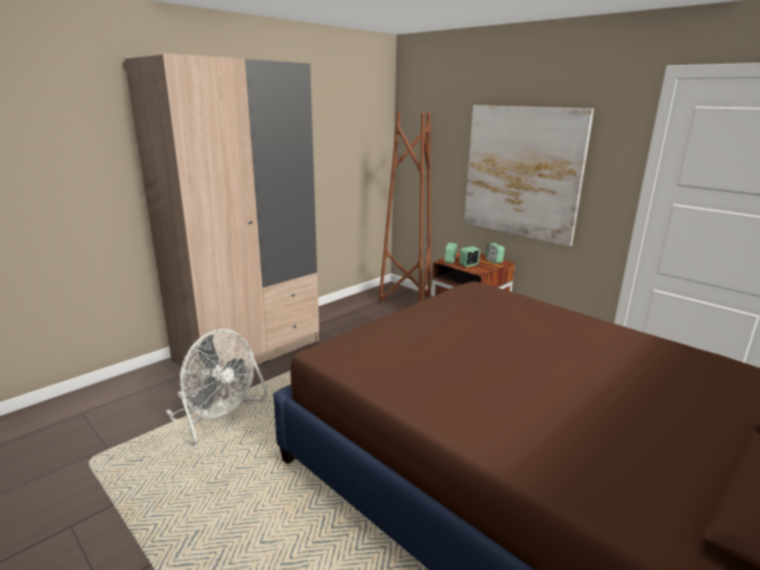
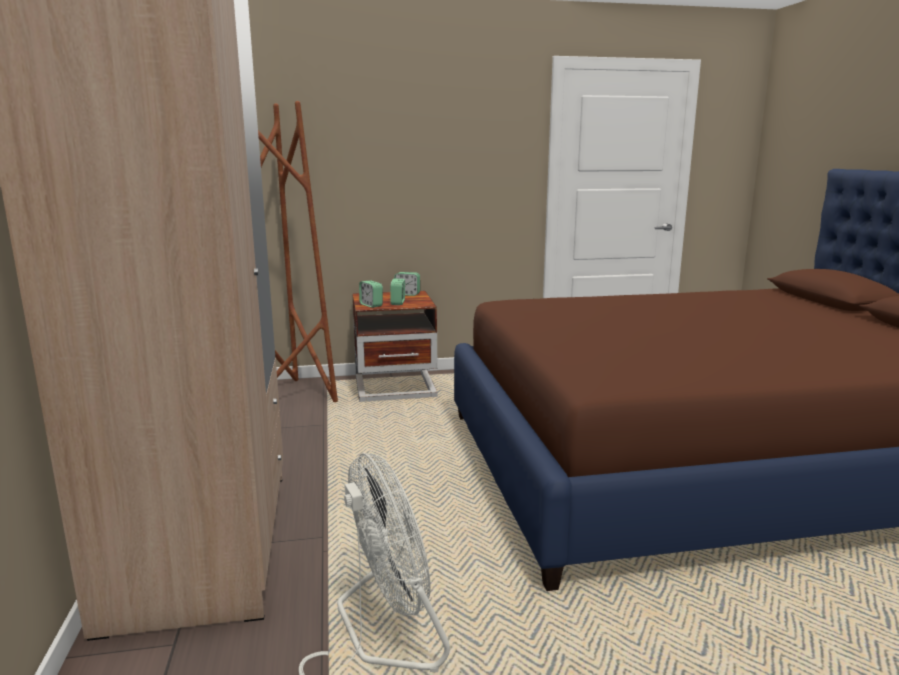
camera: 55 degrees left, 5 degrees down
picture [464,105,594,246] -> none

